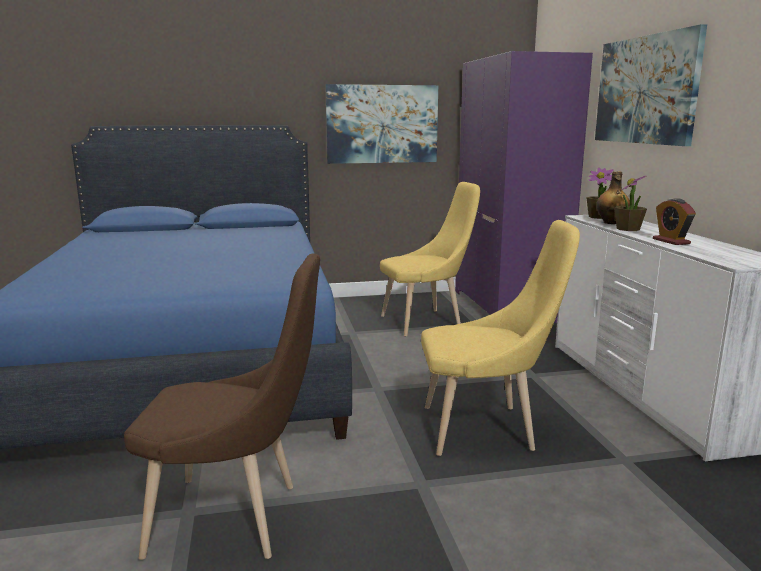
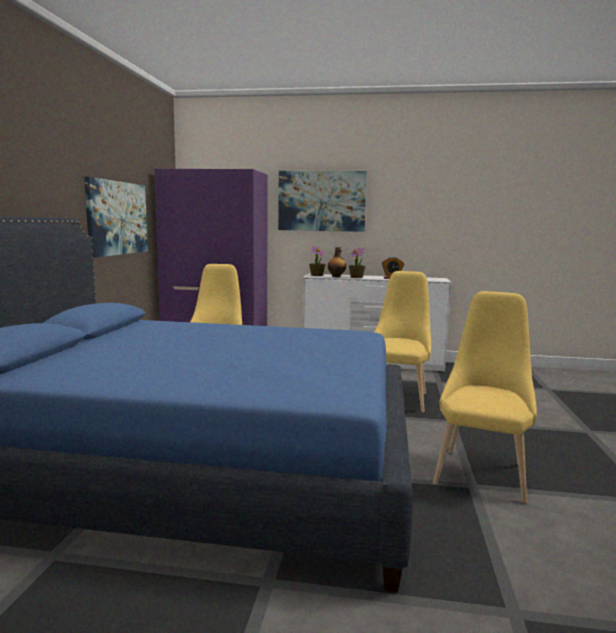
camera: 70 degrees left, 5 degrees down
brown chair [124,253,320,560] -> yellow chair [433,291,537,503]

